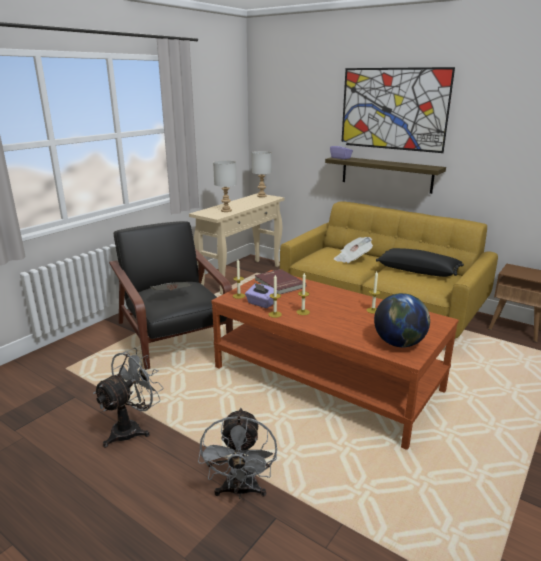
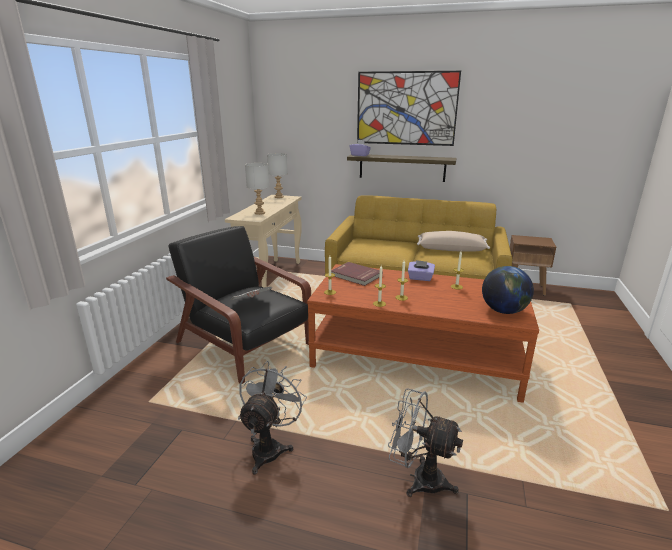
camera: 20 degrees left, 0 degrees up
grey fan [198,408,277,499] -> grey fan turned 135 degrees clockwise [388,388,463,497]
purple tissue box [245,283,278,308] -> purple tissue box moved to [408,260,435,281]
newspaper [334,237,373,263] -> none
black pillow [376,248,464,277] -> beige pillow [417,231,490,252]

